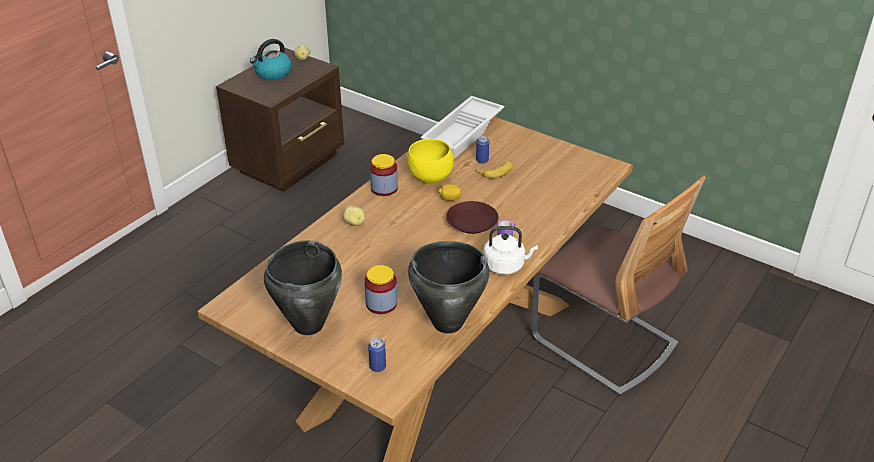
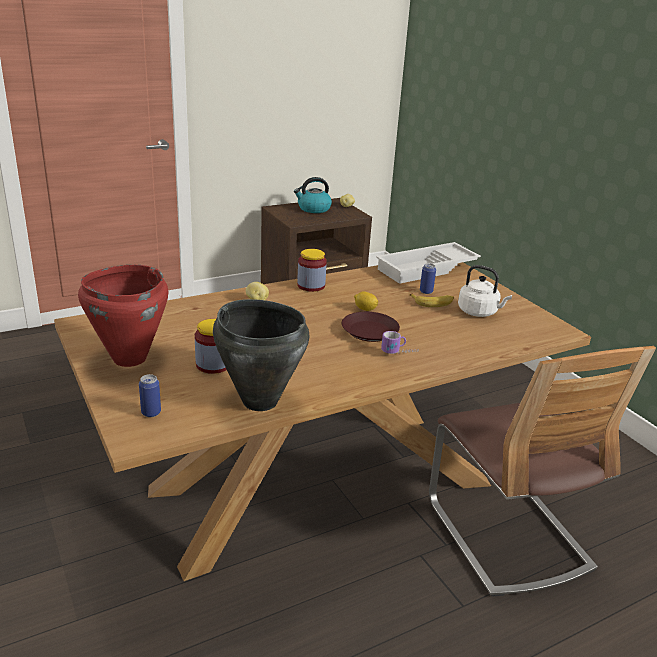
camera: 25 degrees right, 10 degrees down
black cooking pot [264,240,342,335] -> red cooking pot [78,265,168,367]
yellow bowl [407,139,454,184] -> none
white kettle [483,226,538,275] -> white kettle moved to [458,265,512,317]

